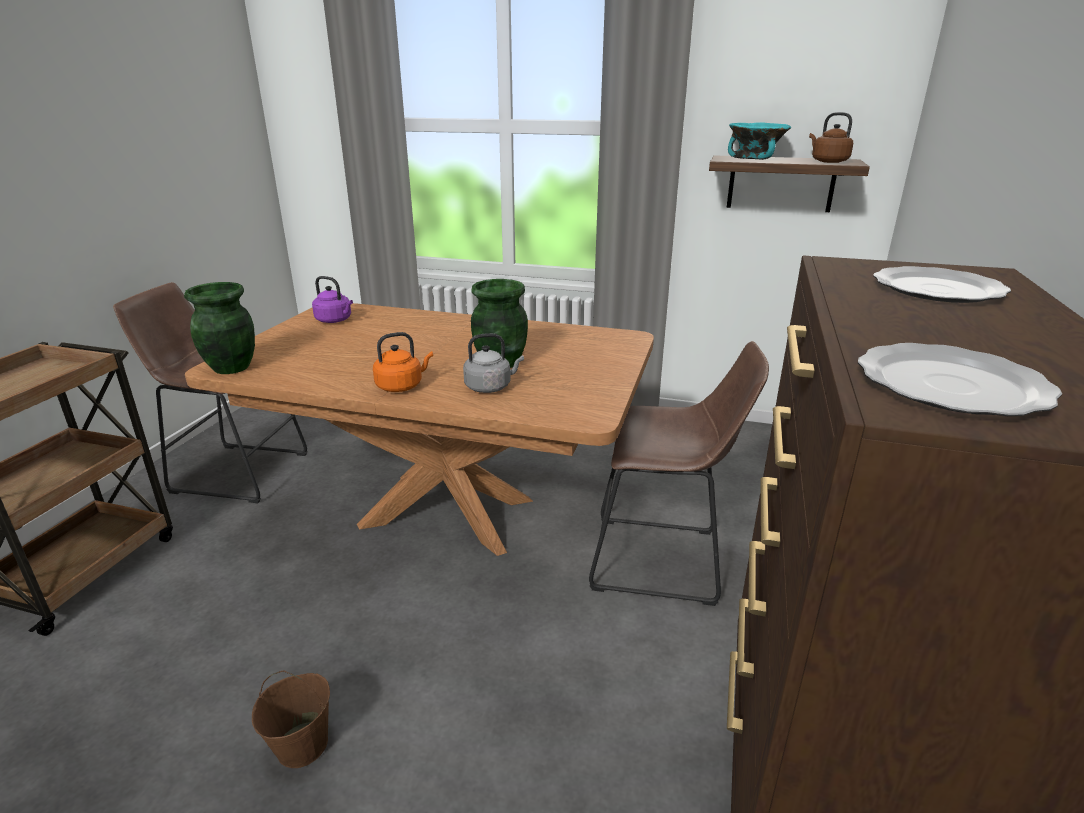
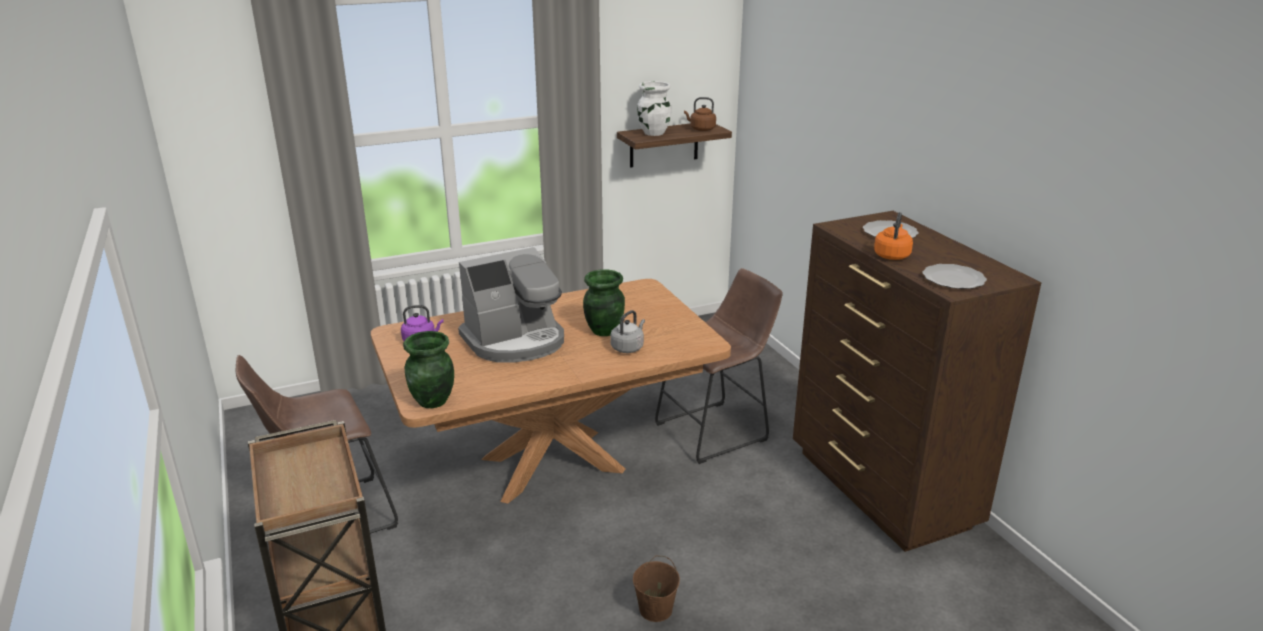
camera: 40 degrees left, 0 degrees up
orange kettle [373,332,433,392] -> orange kettle moved to [874,212,913,260]
turquoise bowl [728,123,791,160] -> white vase [637,81,672,136]
none -> coffee machine [458,247,564,362]

